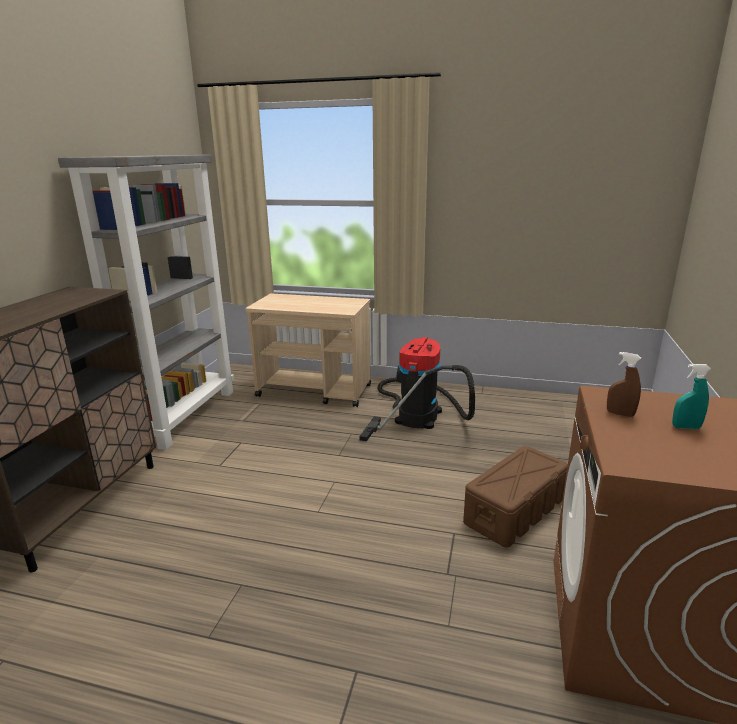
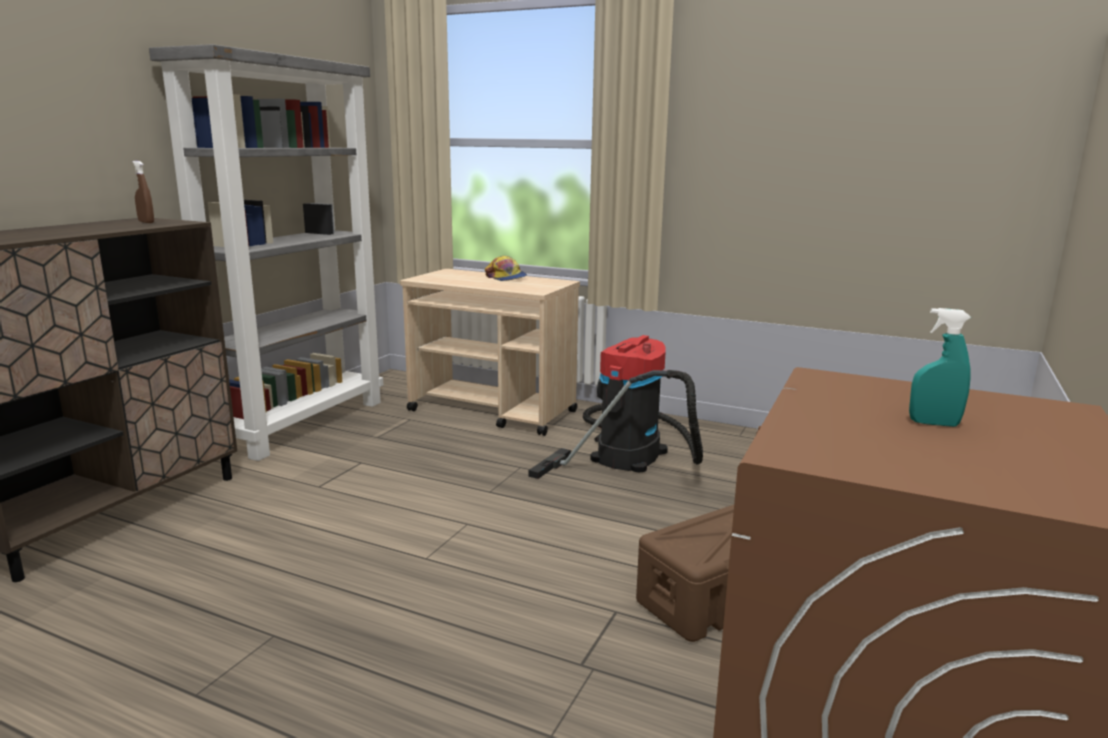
camera: 10 degrees right, 5 degrees down
brown spray bottle [607,352,641,417] -> brown spray bottle moved to [132,161,154,223]
none -> cap [485,256,527,281]

